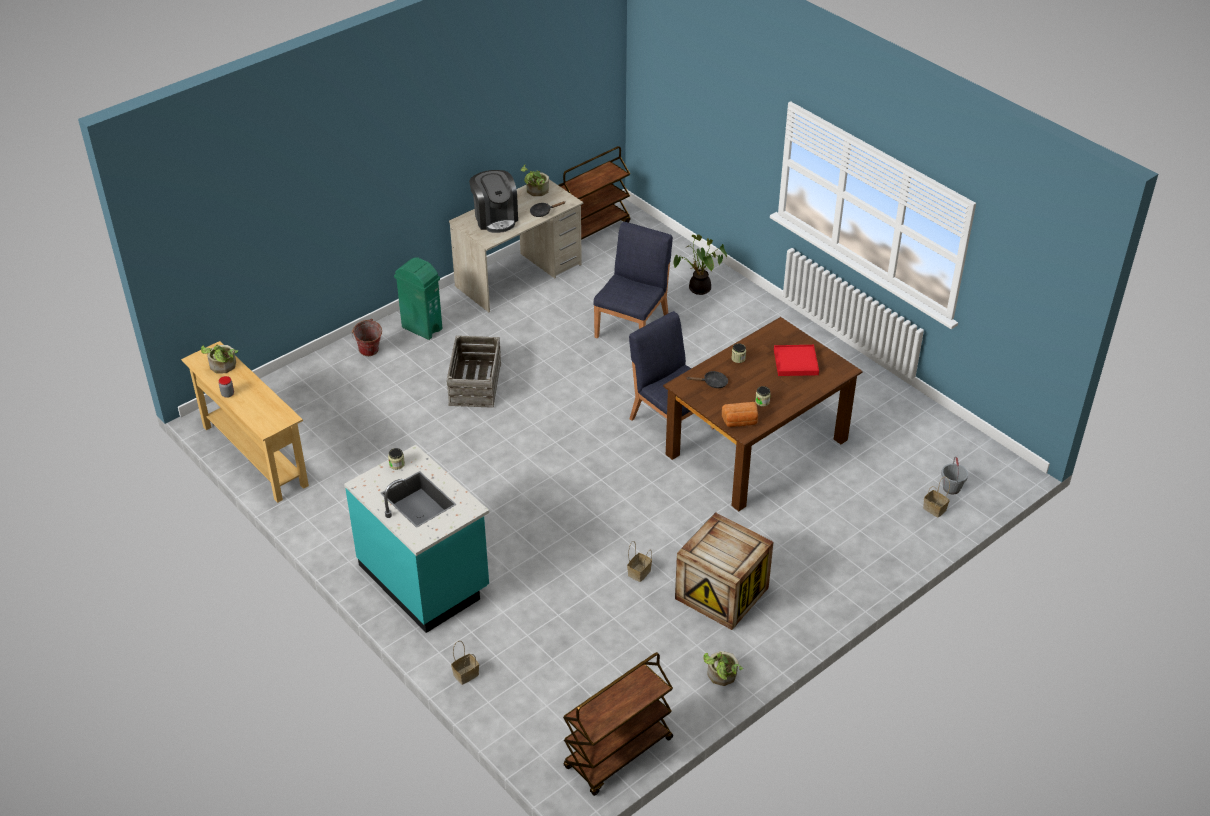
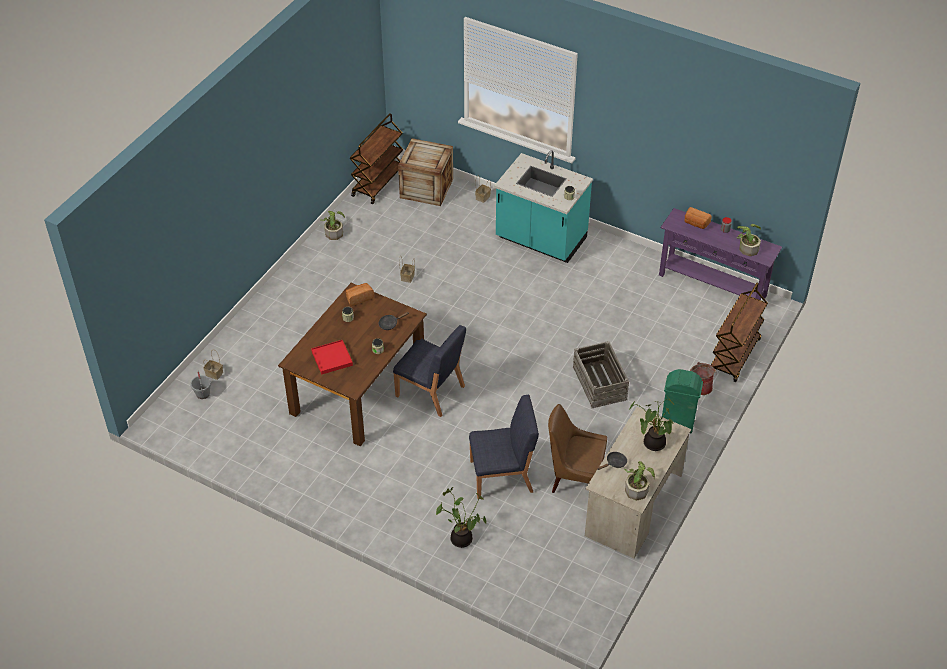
camera: 160 degrees right, 5 degrees up
beige console table [181,341,309,503] -> purple console table [659,208,782,300]
coffee machine [469,170,518,233] -> potted plant [628,399,674,451]
brown cart [558,146,630,240] -> brown cart moved to [711,283,768,382]
blue chair [593,222,673,338] -> blue chair turned 105 degrees counterclockwise [469,395,539,499]
crate [675,512,773,630] -> crate moved to [398,138,453,206]
none -> brown chair [548,404,607,493]
none -> bread [684,207,712,229]

